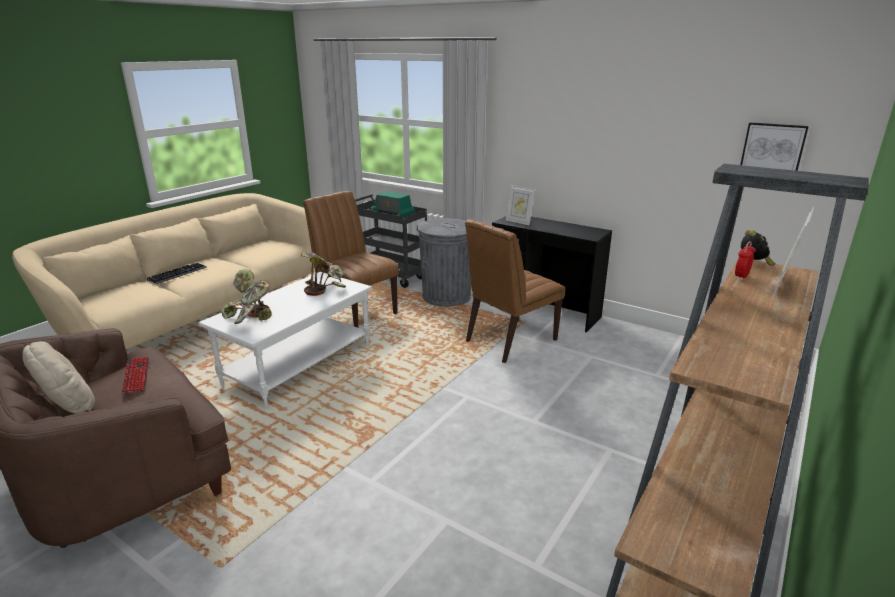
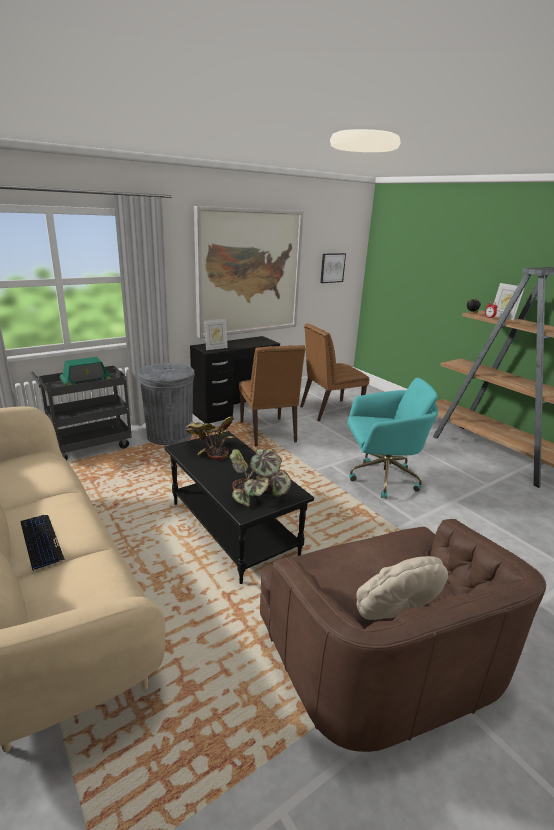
camera: 70 degrees left, 0 degrees up
keyboard [122,357,149,394] -> none
white coffee table [198,272,372,408] -> black coffee table [164,431,314,584]
brown chair [303,191,399,328] -> brown chair moved to [300,323,369,421]
none -> picture [194,206,304,338]
none -> turquoise office chair [347,378,438,499]

